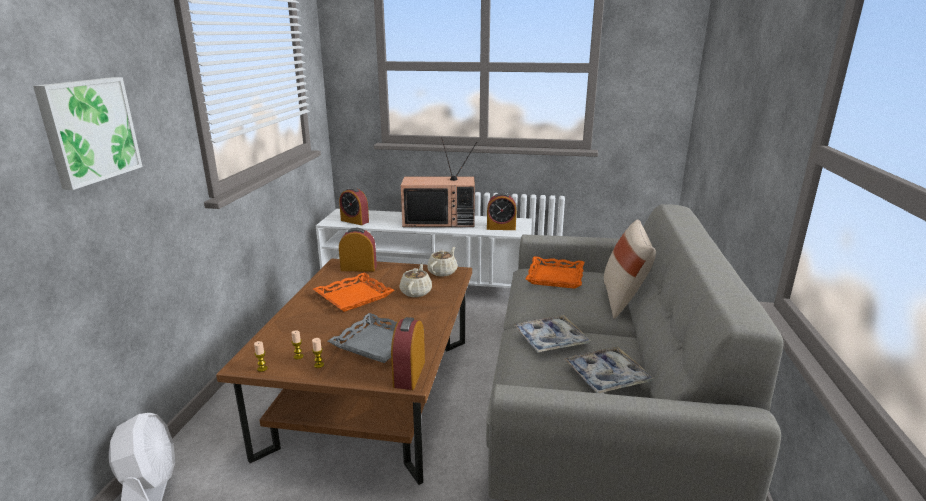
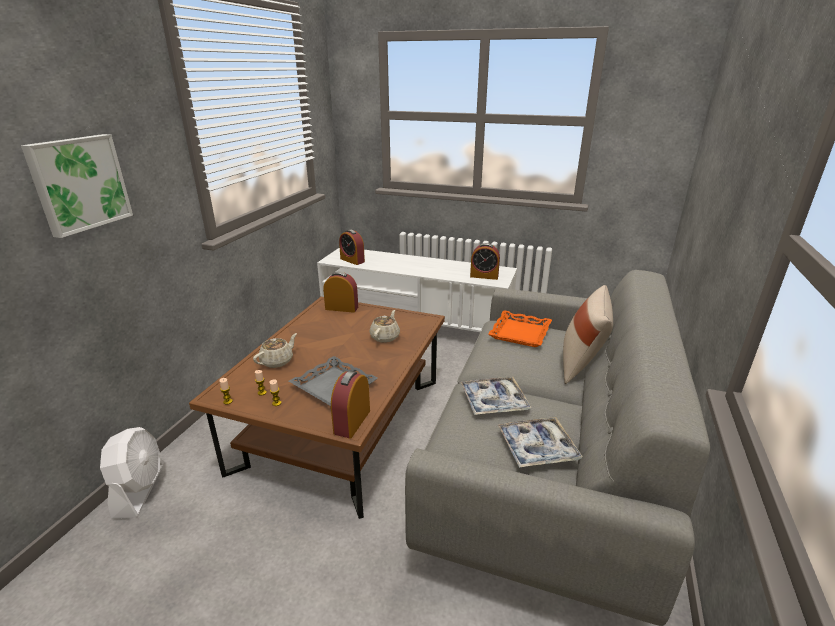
camera: 10 degrees right, 5 degrees up
orange tray [313,272,394,312] -> none
television [401,137,477,227] -> none
beige teapot [427,247,458,277] -> beige teapot moved to [253,333,297,368]

